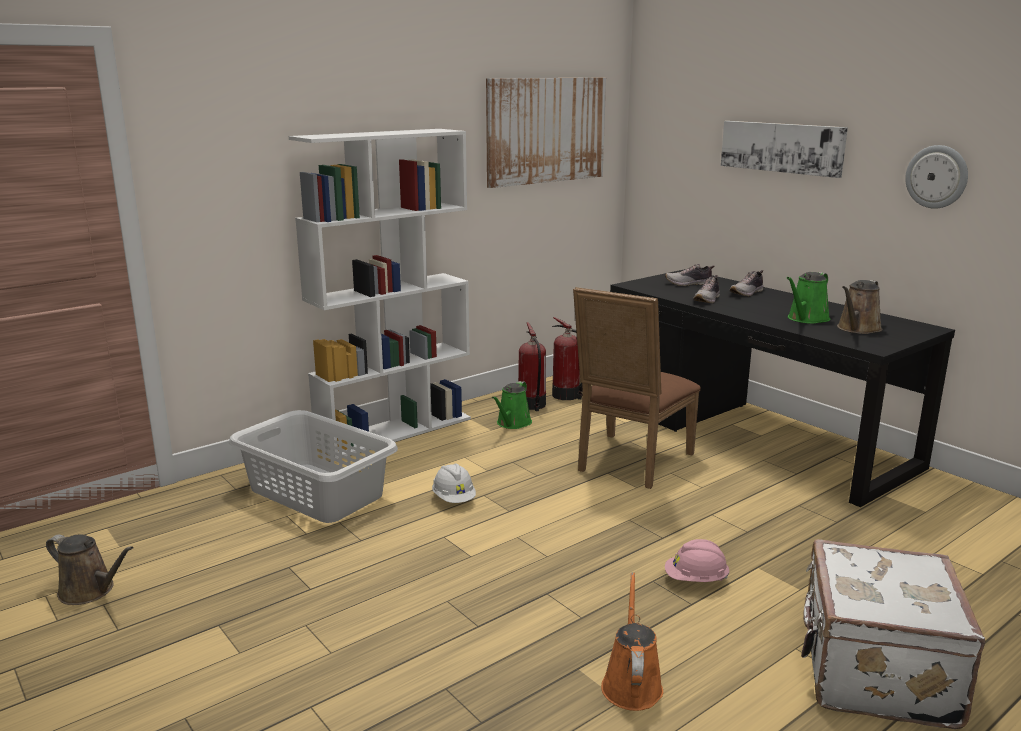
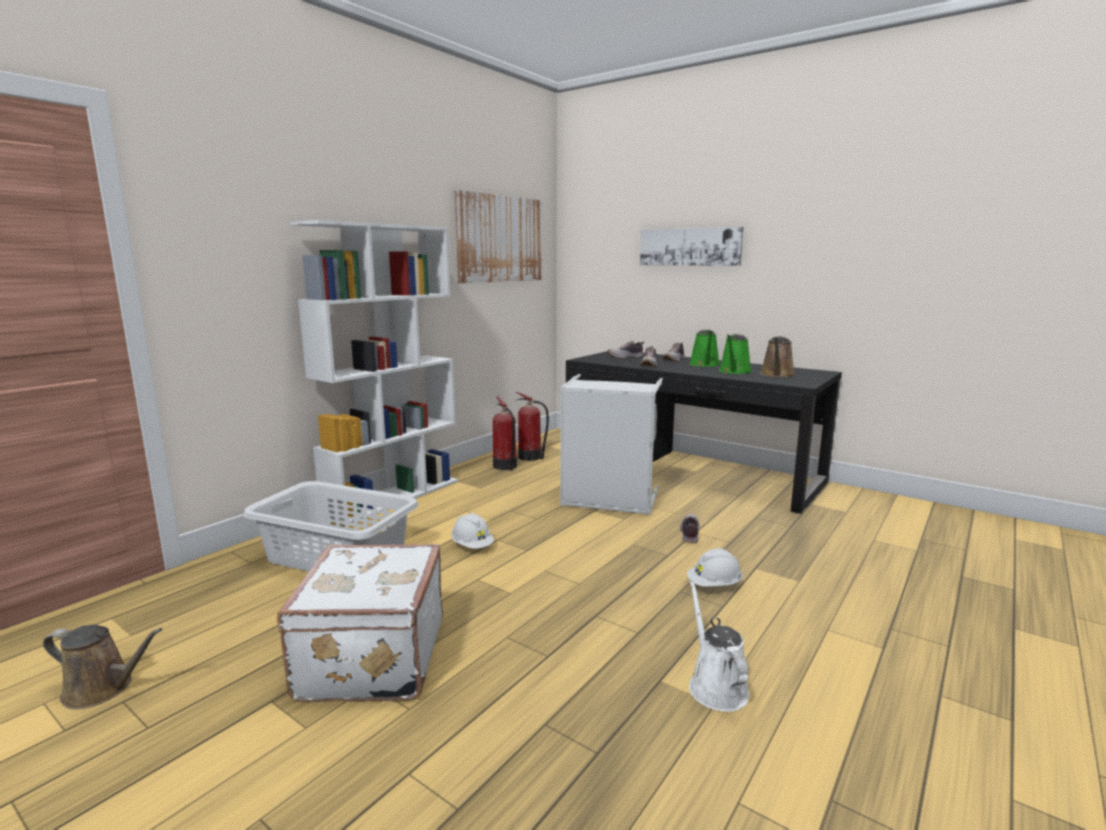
camera: 15 degrees left, 5 degrees down
green watering can [492,381,532,429] -> green watering can moved to [689,330,720,367]
brown chair [573,287,701,489] -> grey laundry basket [560,374,663,515]
orange watering can [601,572,663,711] -> white watering can [689,580,749,712]
pink hard hat [665,539,729,582] -> white hard hat [687,548,743,587]
white suitcase [801,539,985,729] -> white suitcase moved to [277,544,443,703]
wall clock [905,145,968,209] -> none
none -> shoe [680,513,700,543]

